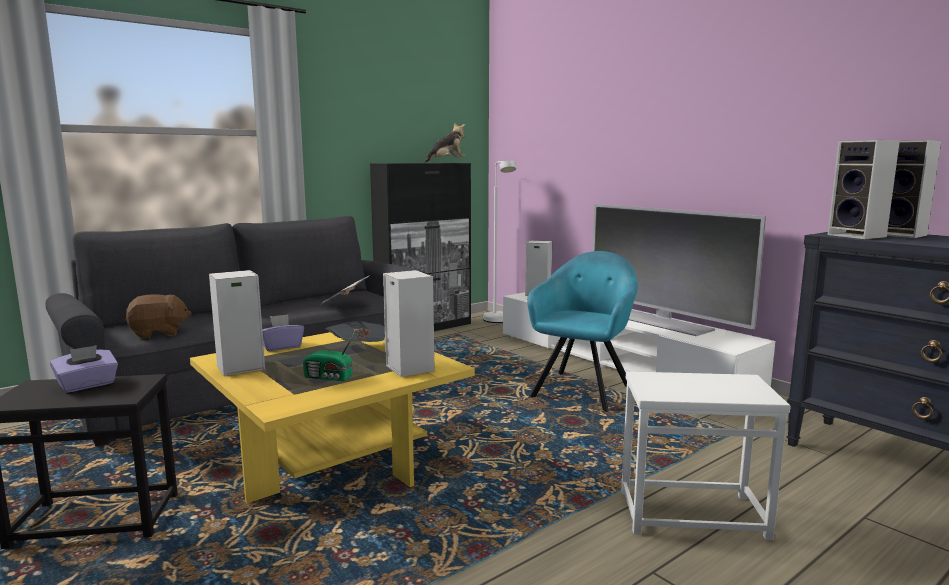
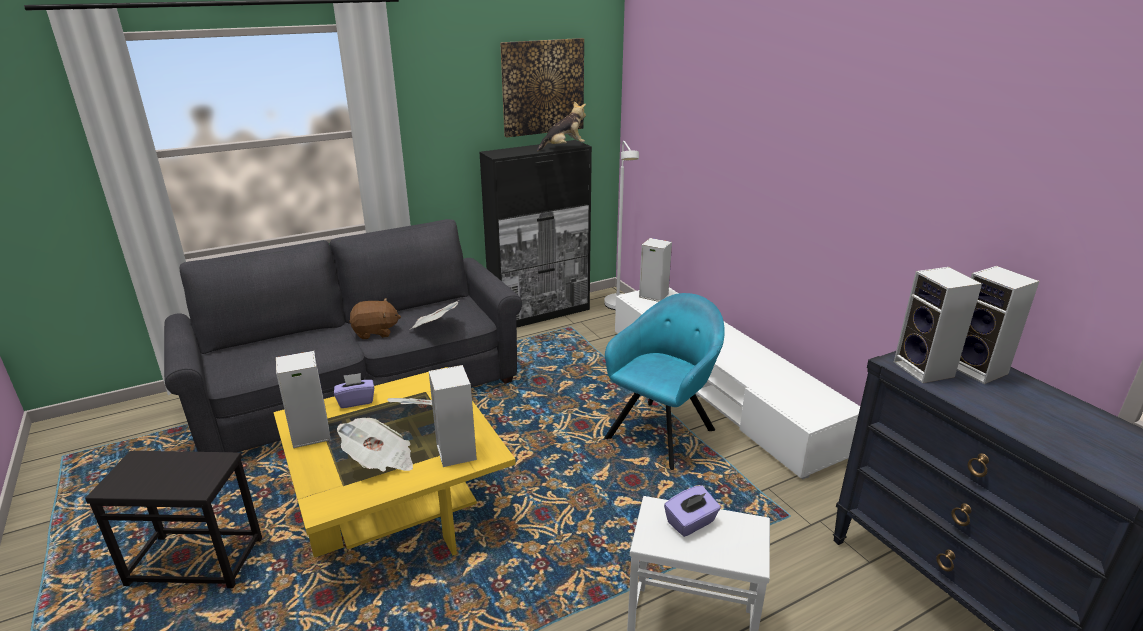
camera: 10 degrees right, 15 degrees up
purple tissue box [50,345,118,393] -> purple tissue box moved to [664,485,721,537]
brown plush toy [125,294,192,338] -> brown plush toy moved to [349,298,401,339]
radio [303,332,355,381] -> newspaper [337,418,413,472]
television [592,204,766,336] -> none
none -> picture [500,38,584,137]

